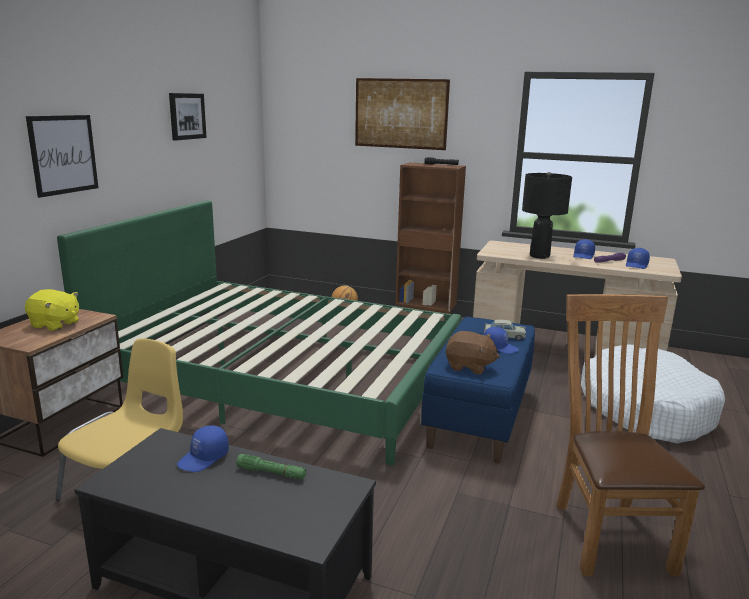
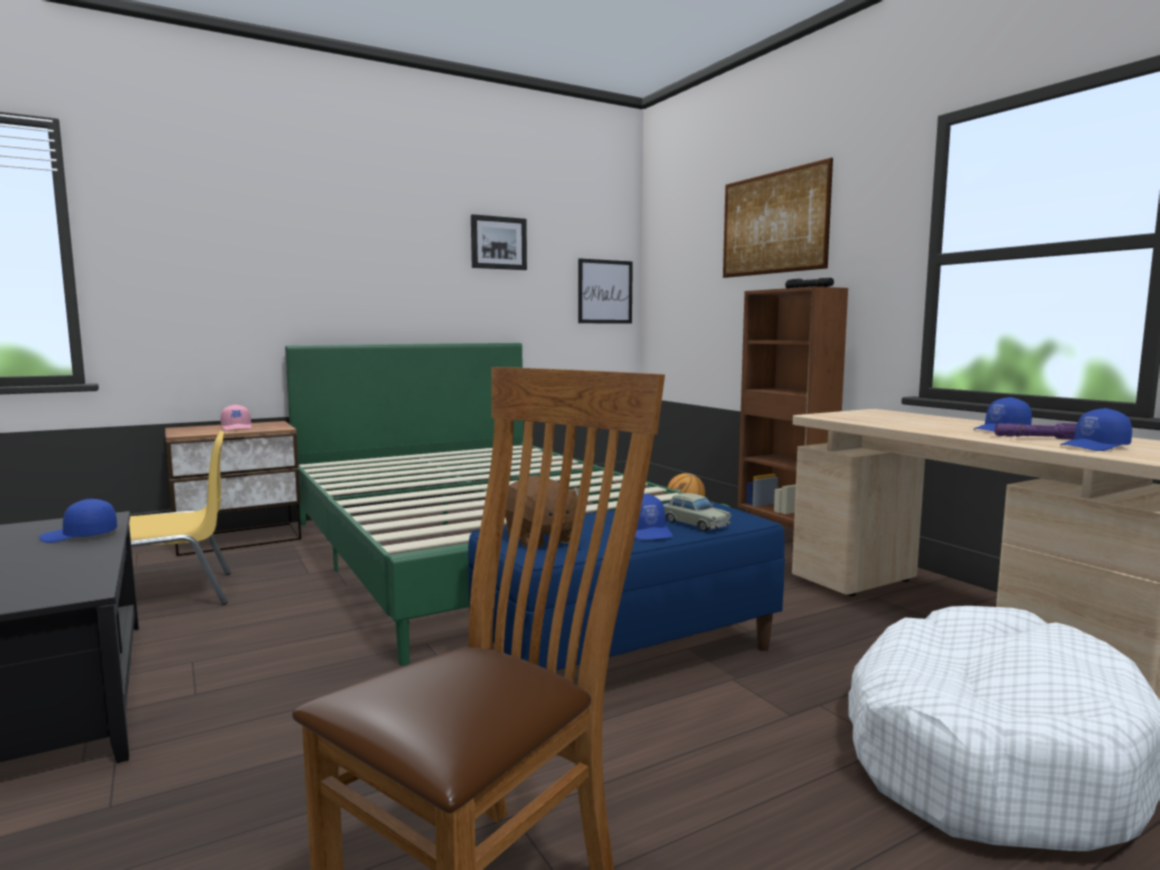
camera: 40 degrees right, 10 degrees down
yellow plush toy [25,289,79,331] -> pink cap [221,404,252,431]
picture [26,115,98,198] -> picture moved to [578,258,633,324]
green flashlight [236,454,306,479] -> none
black table lamp [522,172,572,259] -> none

